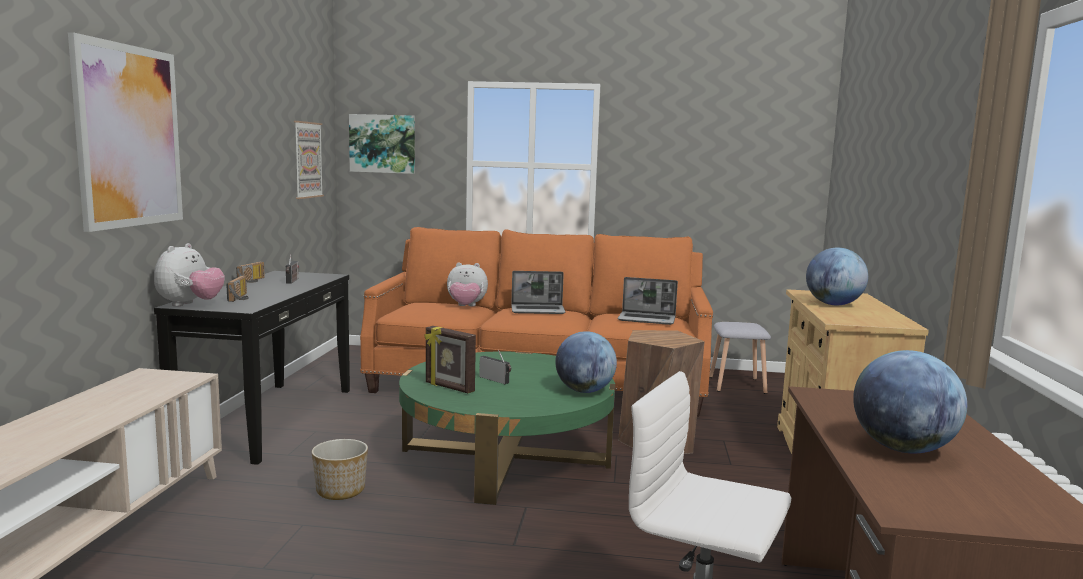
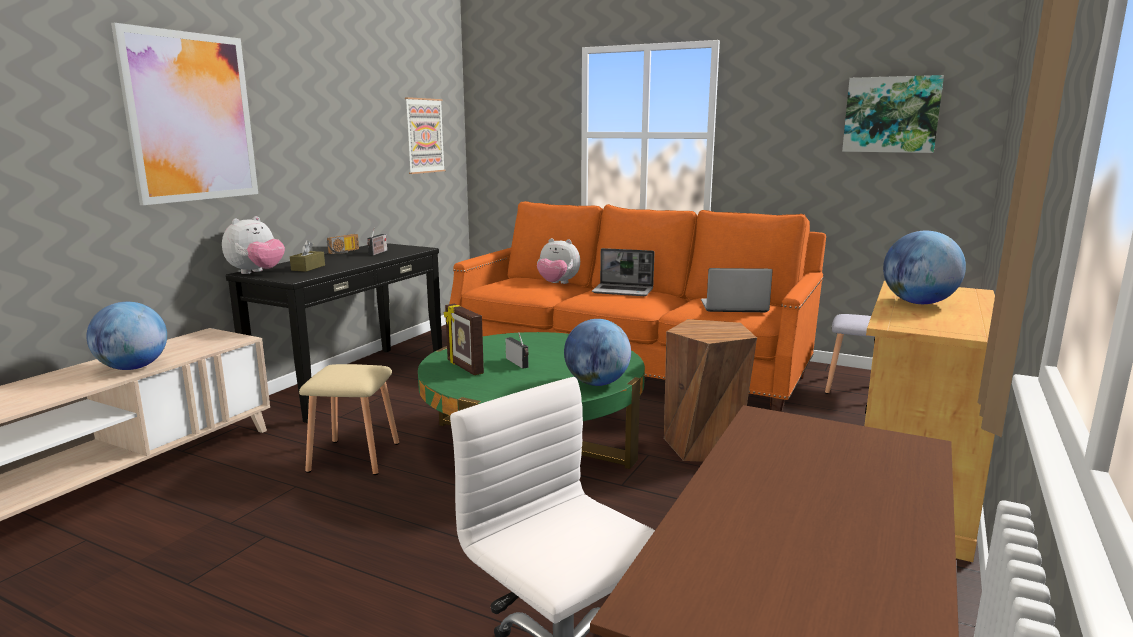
camera: 20 degrees right, 5 degrees up
radio [226,276,249,302] -> brown tissue box [290,240,325,272]
planter [312,439,368,500] -> beige stool [299,364,399,475]
picture [349,114,415,174] -> picture moved to [842,75,944,153]
laptop [618,277,678,325] -> laptop turned 150 degrees clockwise [701,268,773,312]
globe [853,350,967,453] -> globe moved to [86,302,167,370]

